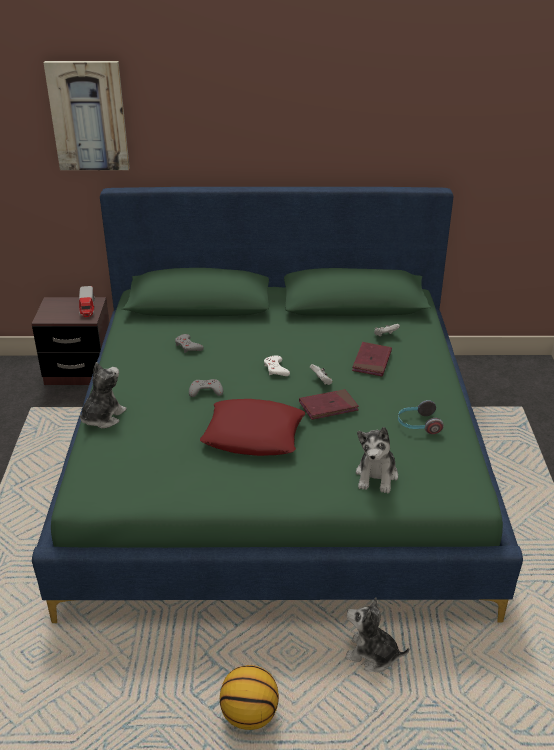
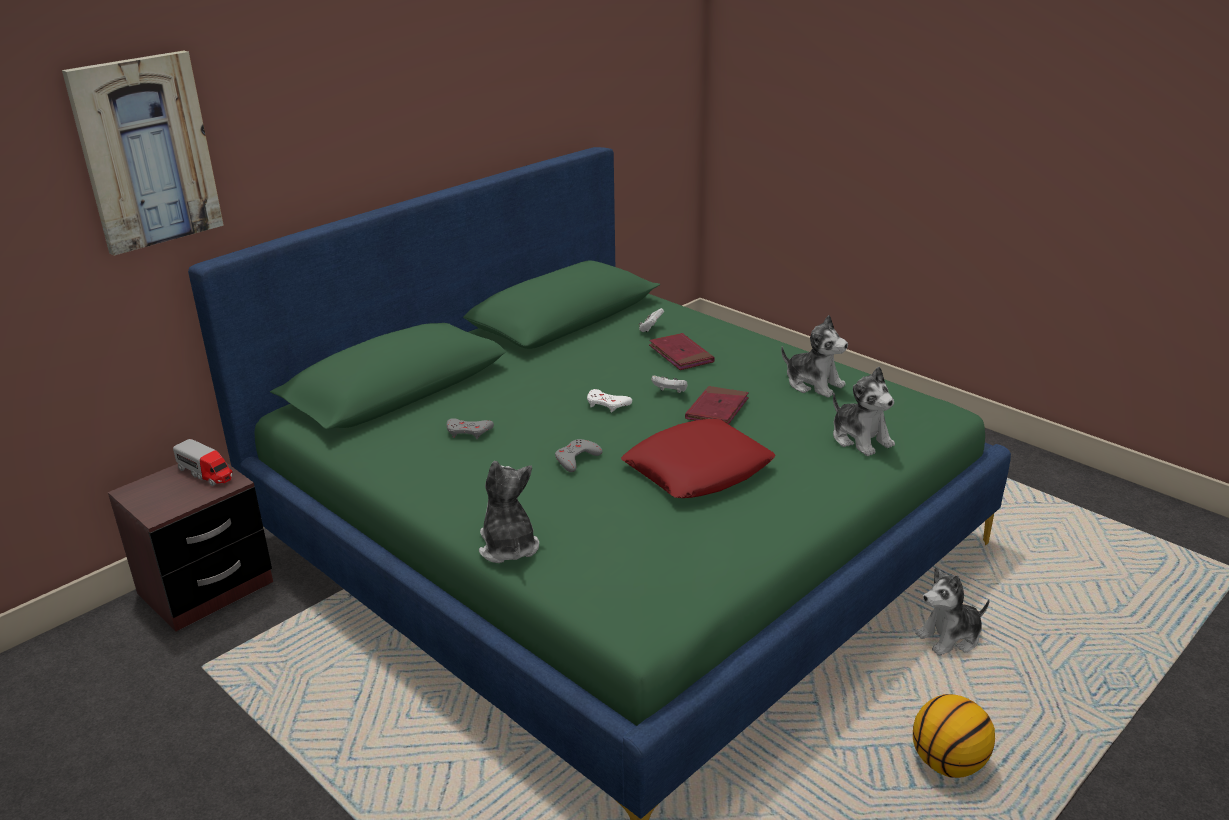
camera: 45 degrees left, 5 degrees down
headphones [398,400,444,434] -> plush toy [781,315,848,398]

